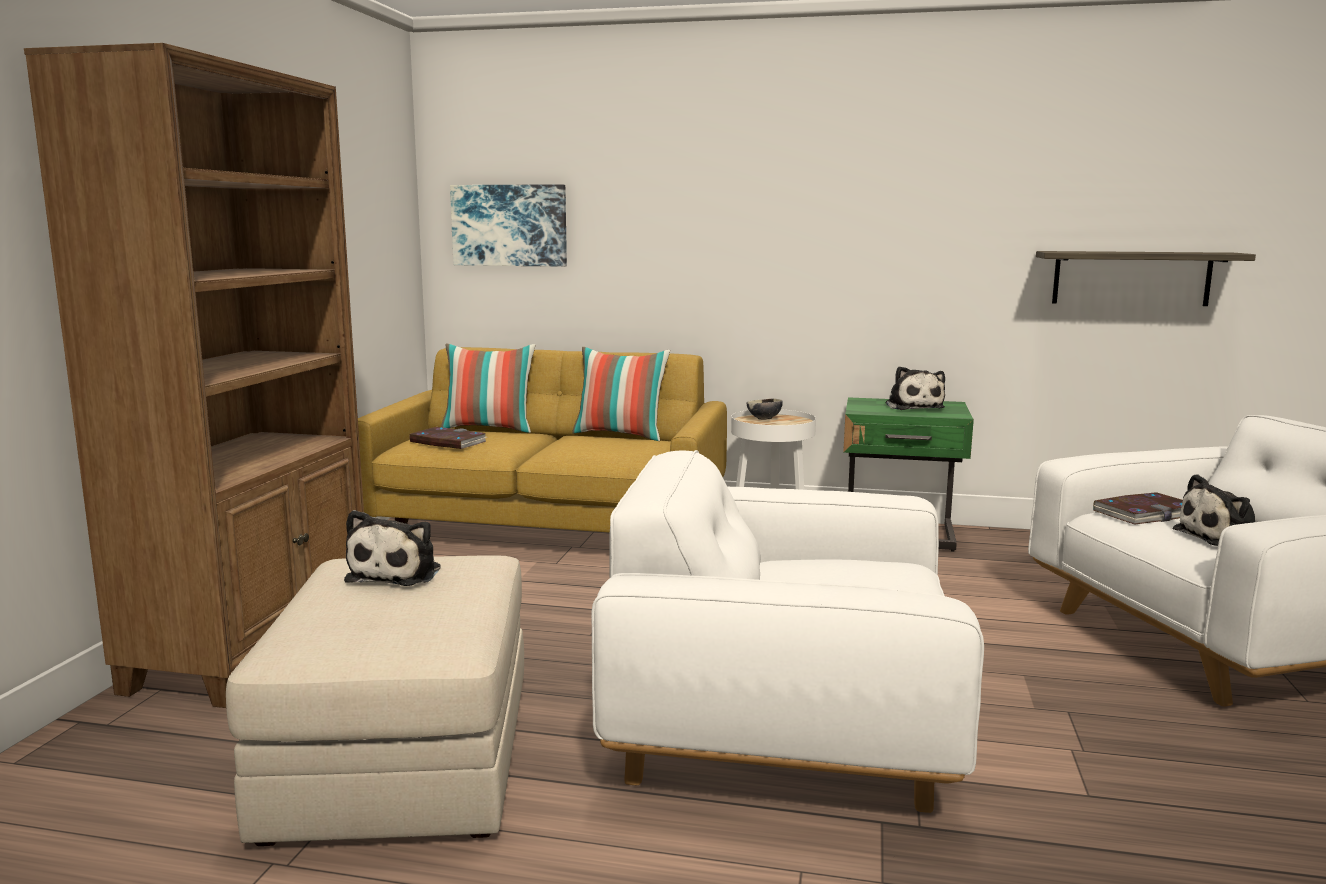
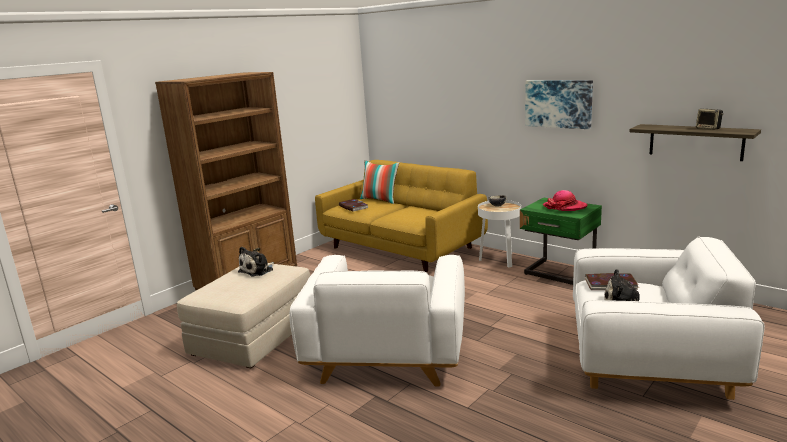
camera: 30 degrees right, 5 degrees up
picture [450,184,567,267] -> picture moved to [525,80,593,129]
pillow [572,347,670,441] -> none
white armchair [591,450,984,813] -> white armchair turned 120 degrees counterclockwise [290,255,465,387]
plush toy [886,366,945,410] -> hat [543,190,588,211]
none -> speaker [696,109,723,130]

